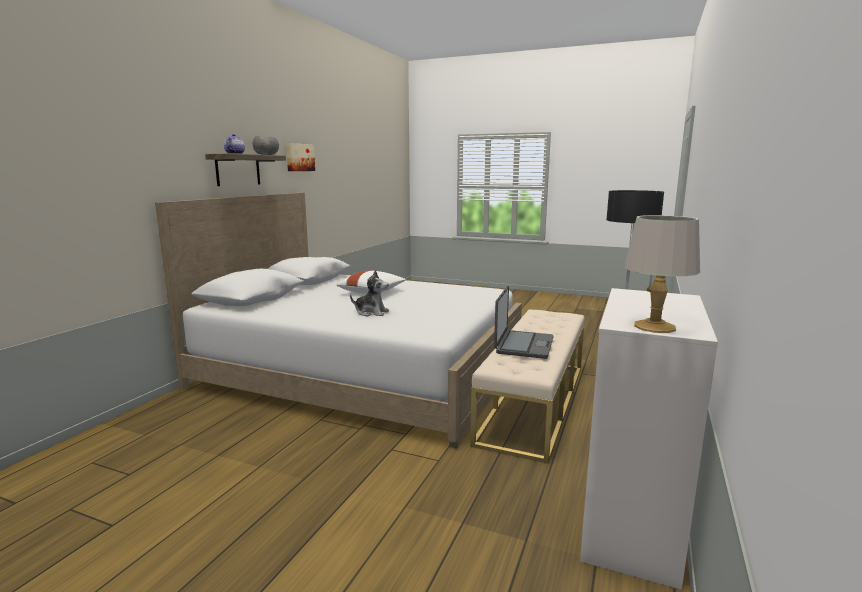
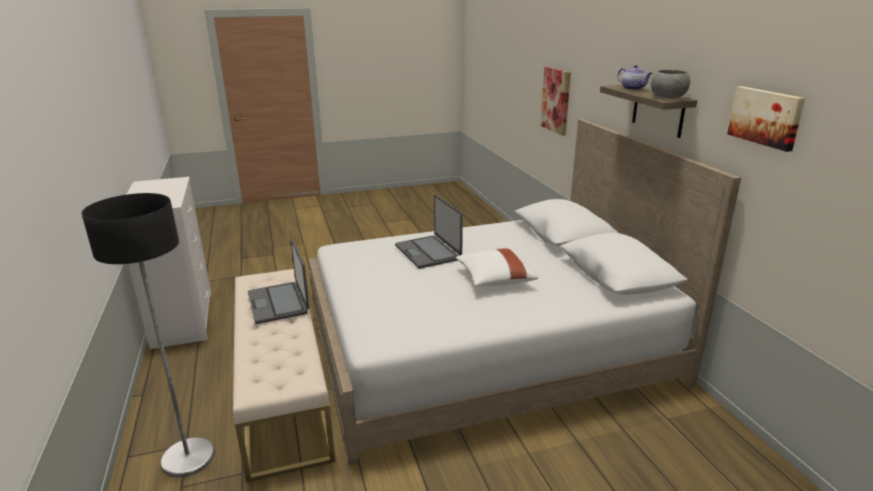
camera: 140 degrees right, 10 degrees up
plush toy [350,270,389,316] -> laptop [395,195,463,269]
grey table lamp [625,215,700,333] -> none
none -> picture [540,67,571,136]

